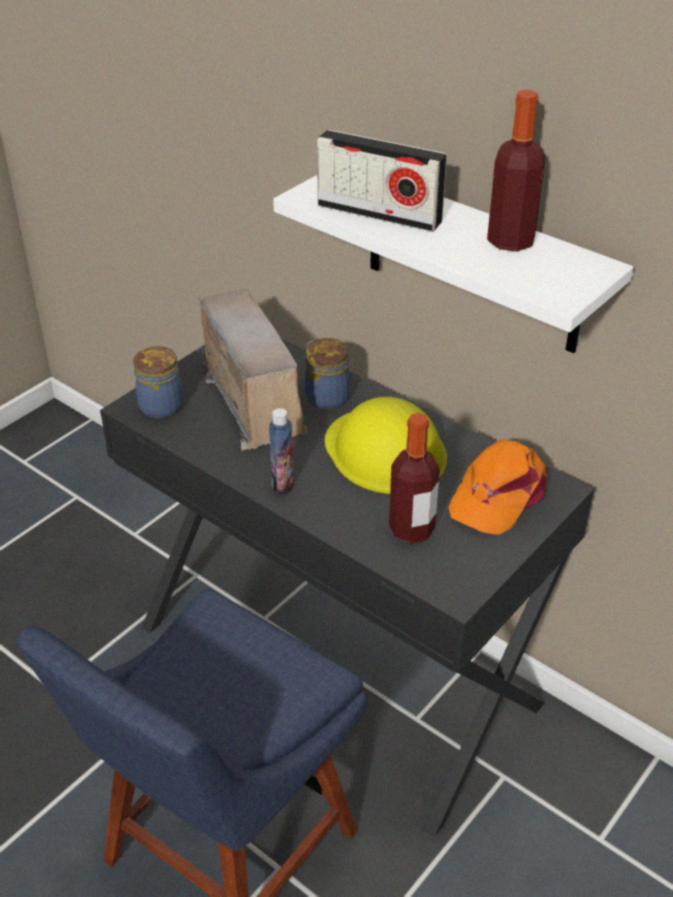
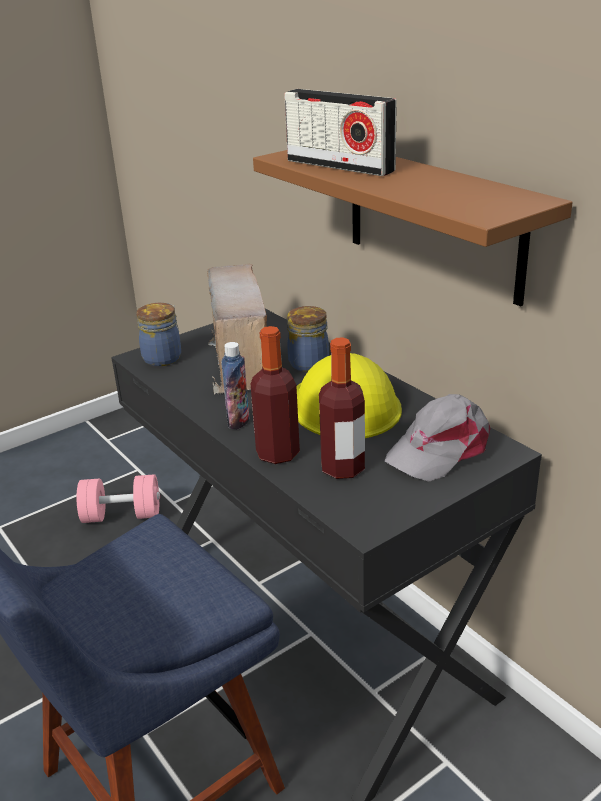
camera: 15 degrees right, 10 degrees down
white shelf [273,175,634,353] -> brown shelf [253,150,573,306]
orange cap [449,439,547,535] -> grey cap [384,394,490,482]
bottle [487,90,545,251] -> bottle moved to [251,326,300,464]
none -> pink dumbbell [76,474,160,523]

